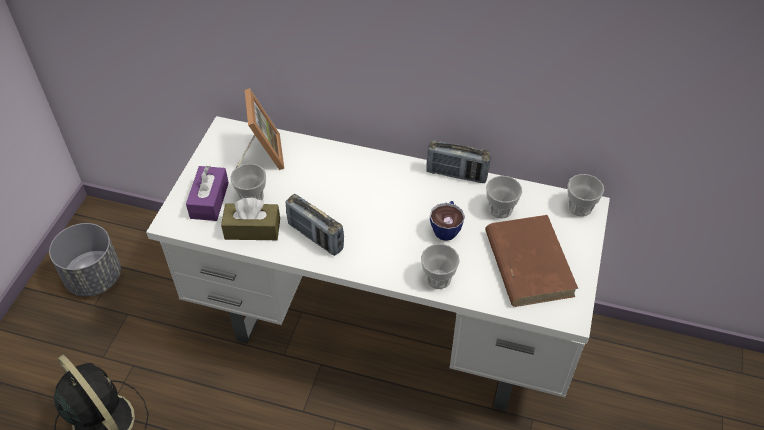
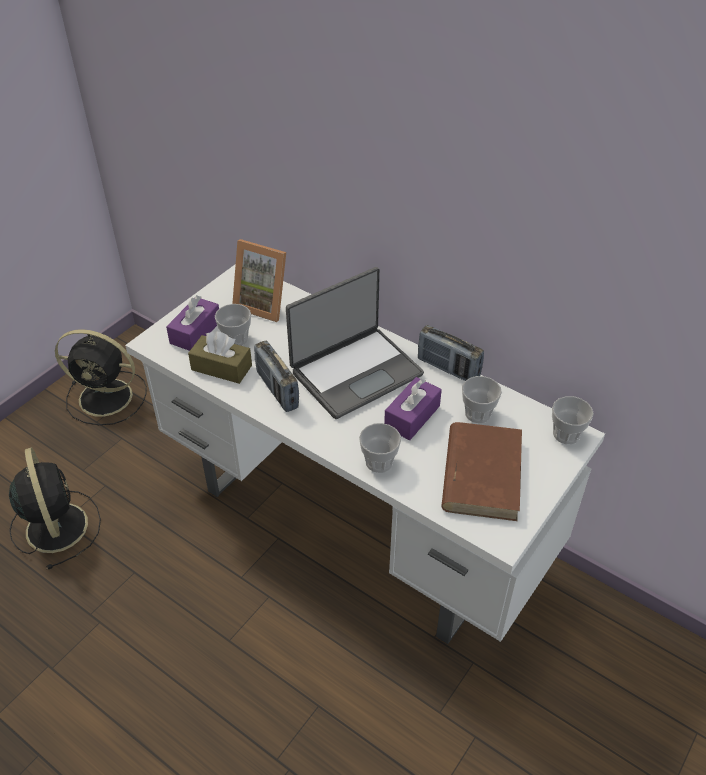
camera: 20 degrees right, 5 degrees down
grey planter [49,223,121,297] -> black fan [55,329,147,425]
picture frame [235,88,284,170] -> picture frame turned 105 degrees clockwise [232,239,286,322]
cup [430,201,465,241] -> purple tissue box [384,377,442,440]
none -> laptop [286,267,424,419]

